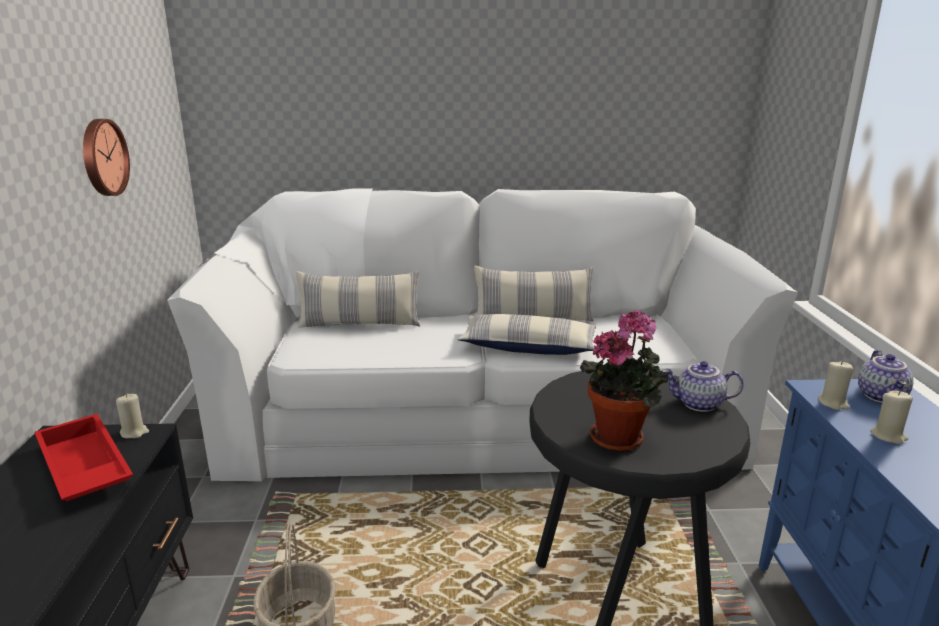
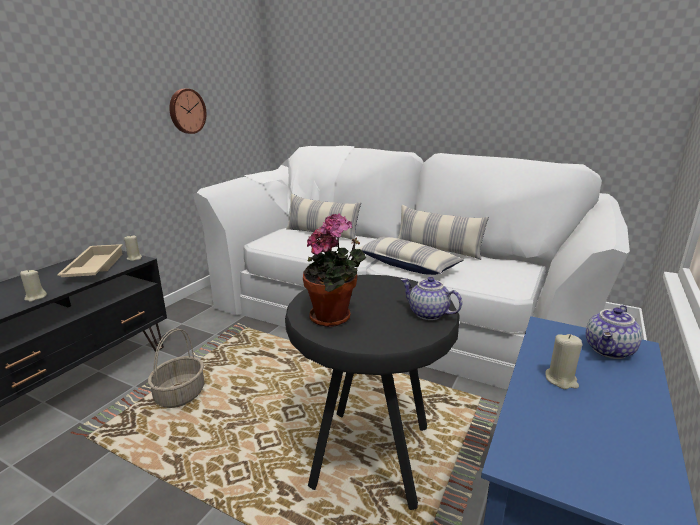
camera: 30 degrees right, 0 degrees up
red tray [35,414,133,502] -> beige tray [57,244,123,277]
beige candle [818,361,853,410] -> beige candle moved to [20,269,47,302]

